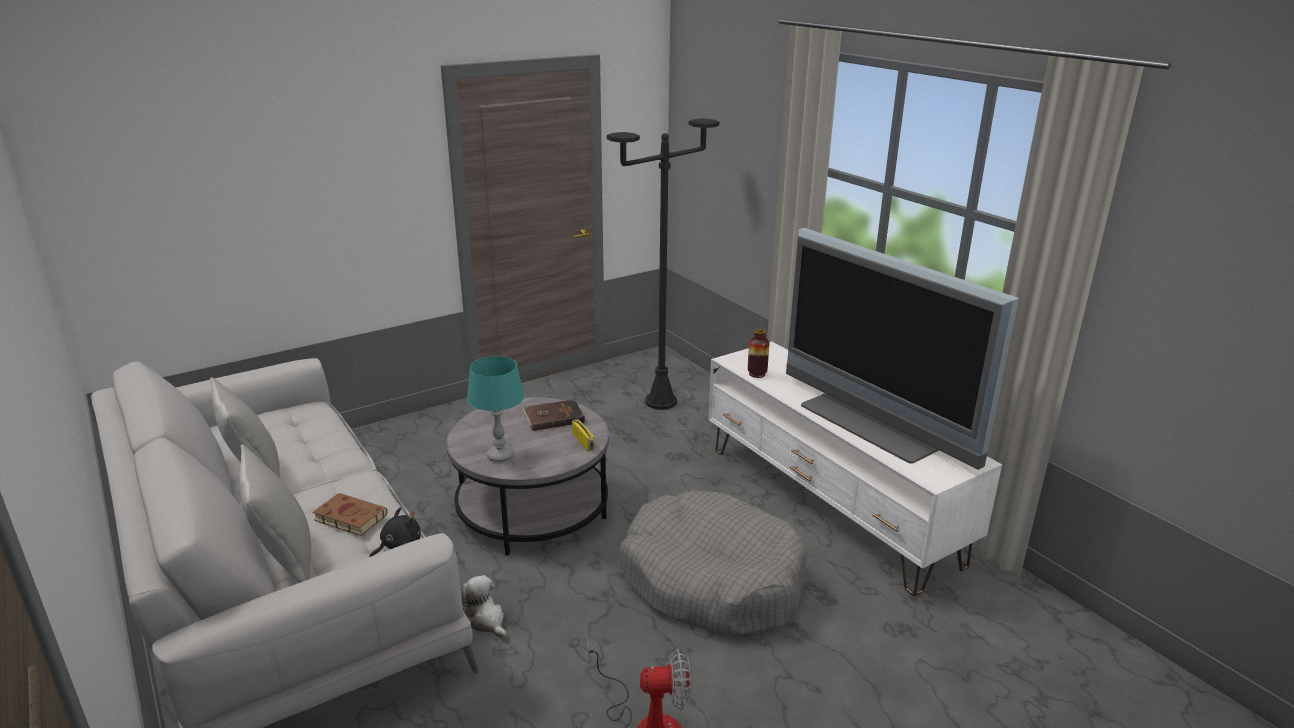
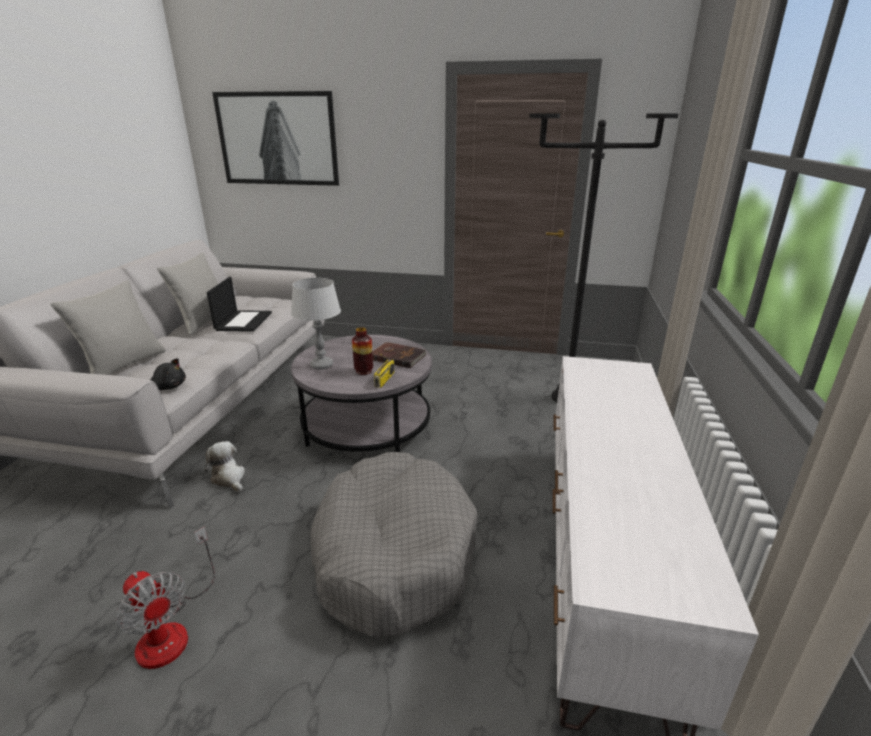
camera: 45 degrees right, 0 degrees up
brown book [312,493,387,536] -> none
plush toy [461,575,506,639] -> plush toy turned 45 degrees counterclockwise [204,441,245,492]
turquoise table lamp [467,356,525,462] -> grey table lamp [291,278,341,370]
vase [748,329,769,378] -> vase moved to [352,328,373,375]
television [786,228,1019,470] -> none
none -> laptop [207,277,272,332]
none -> picture [212,91,339,186]

